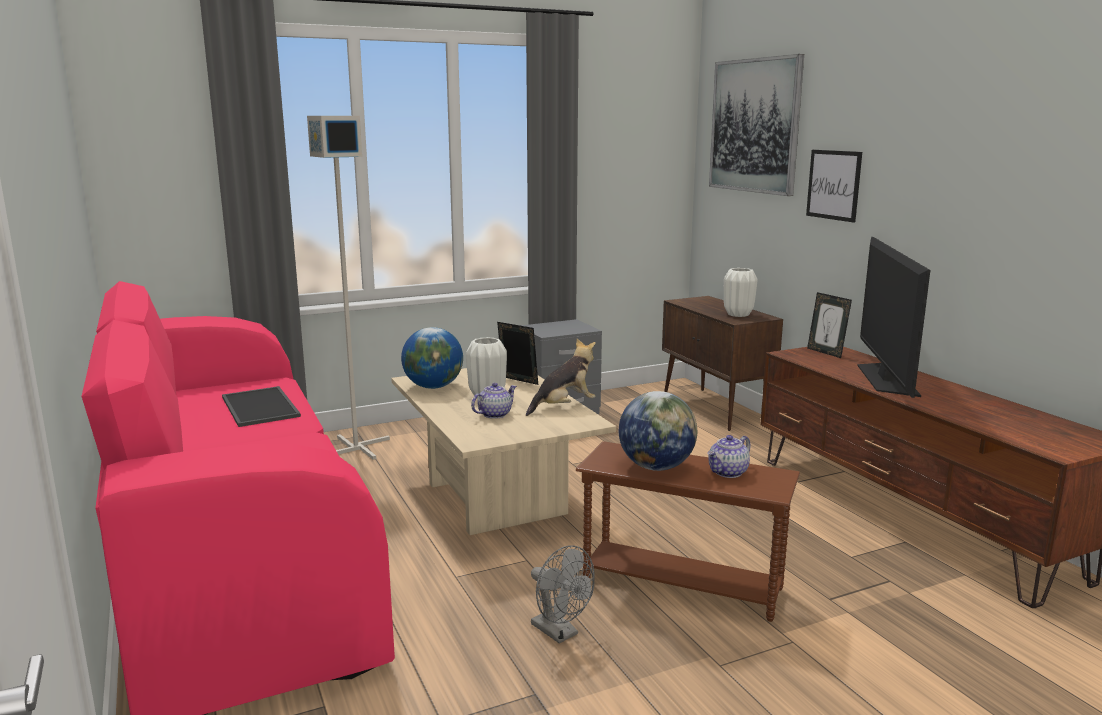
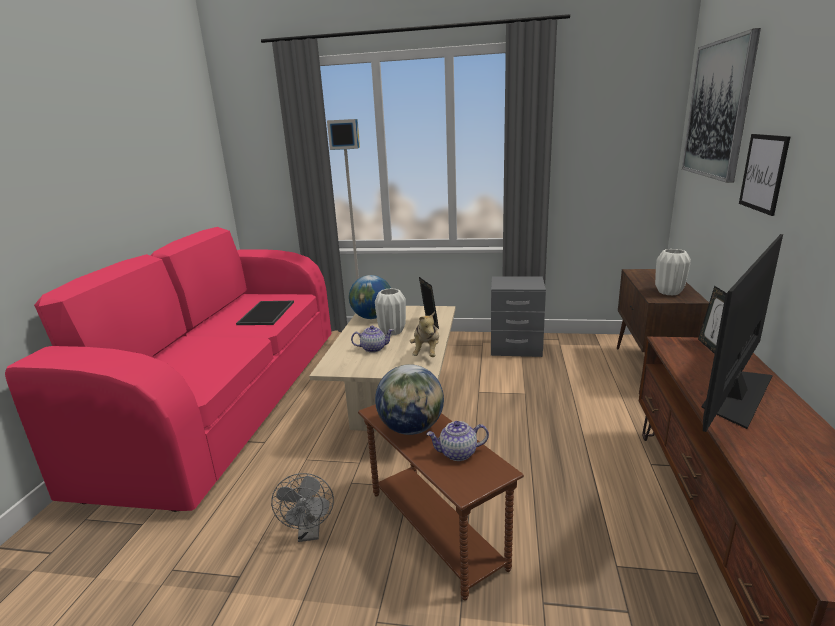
camera: 35 degrees right, 5 degrees up
plush toy [526,339,596,416] -> plush toy turned 90 degrees clockwise [410,311,439,357]

